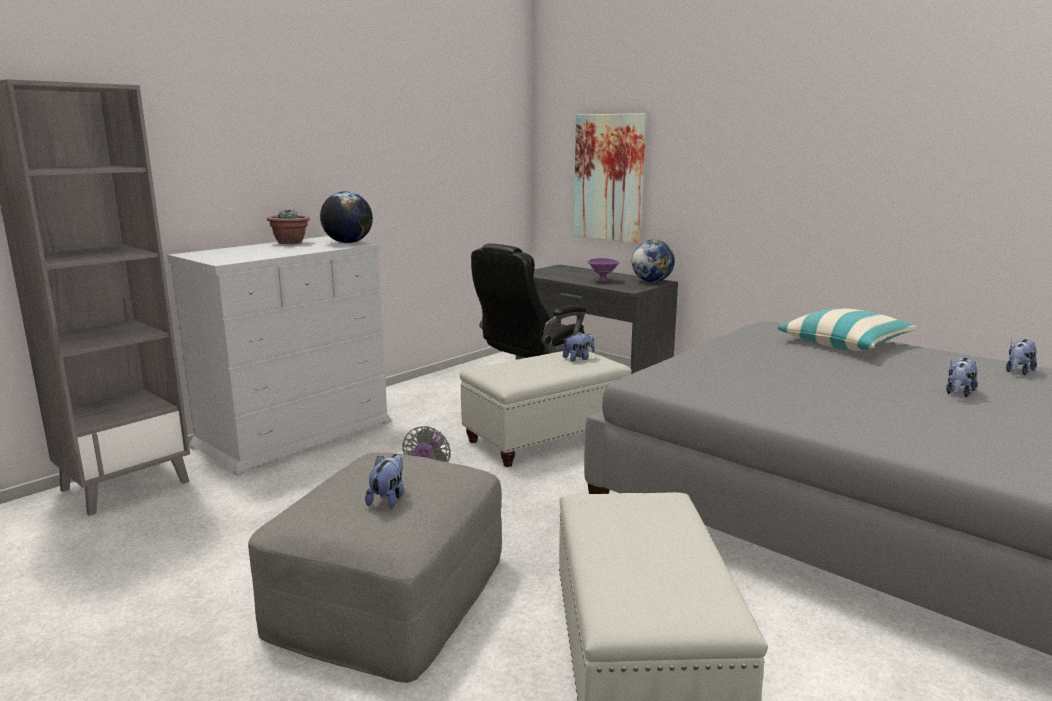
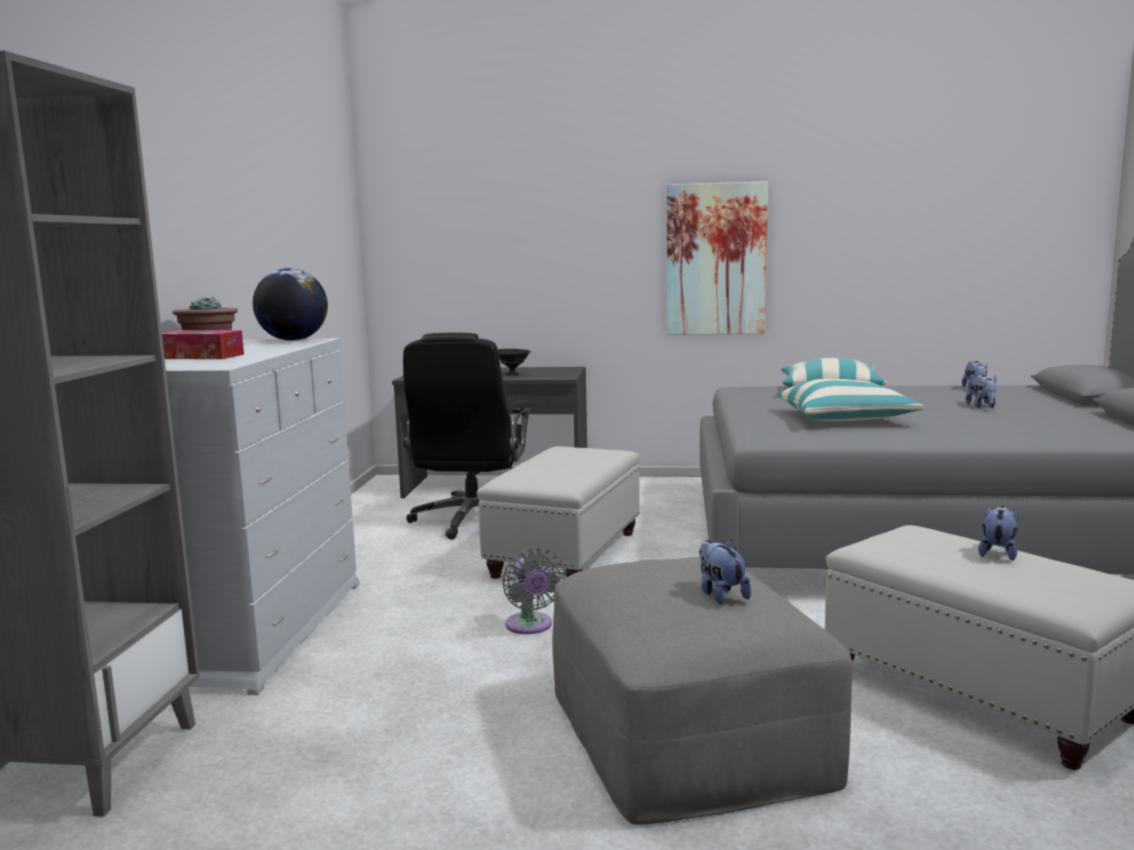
camera: 35 degrees left, 5 degrees down
plush toy [563,332,595,362] -> plush toy moved to [978,506,1018,561]
picture [574,113,646,243] -> picture moved to [667,181,768,335]
purple bowl [588,258,620,282] -> black bowl [498,349,531,375]
globe [632,240,675,282] -> none
none -> tissue box [162,330,244,359]
none -> pillow [778,379,924,422]

